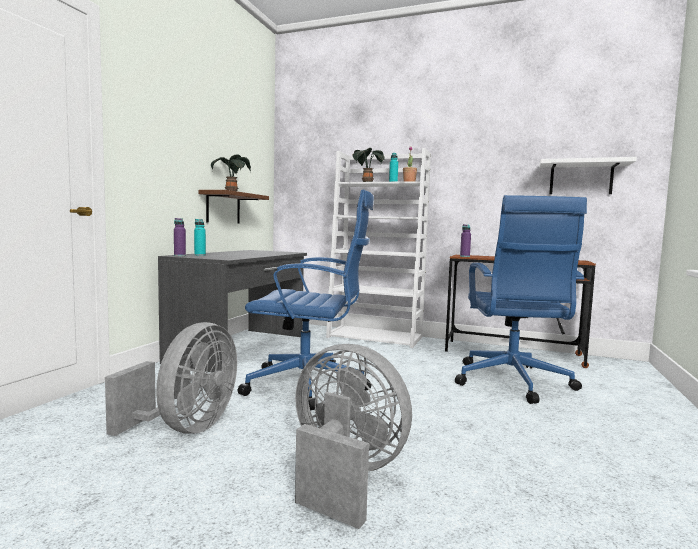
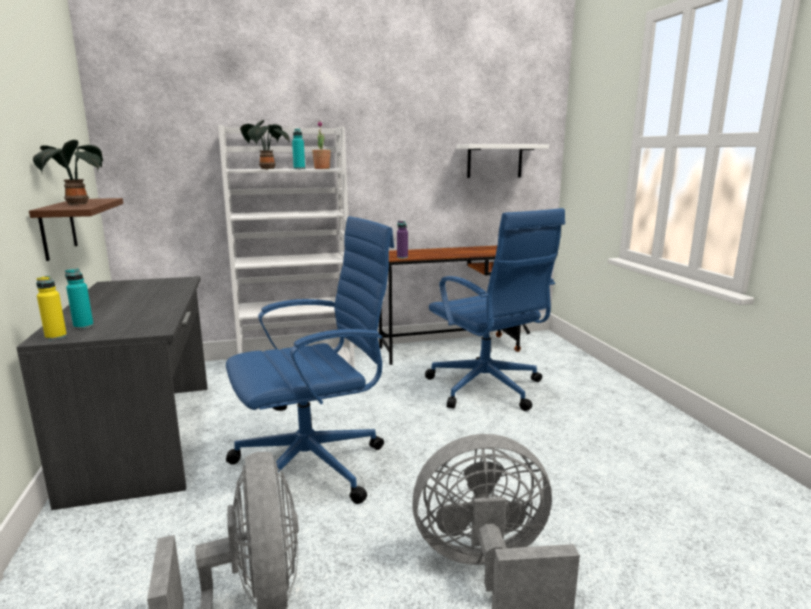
camera: 35 degrees left, 10 degrees up
purple bottle [174,218,186,256] -> yellow bottle [36,276,67,340]

